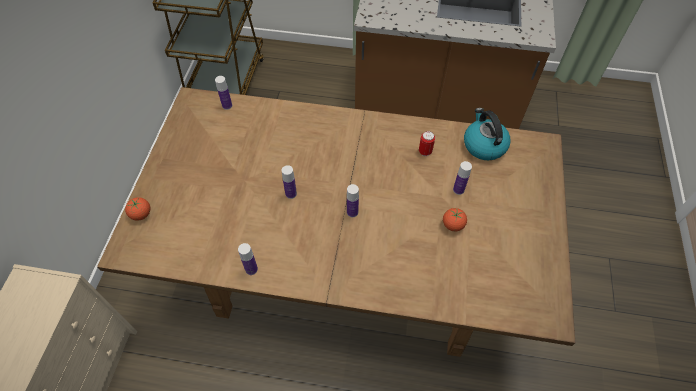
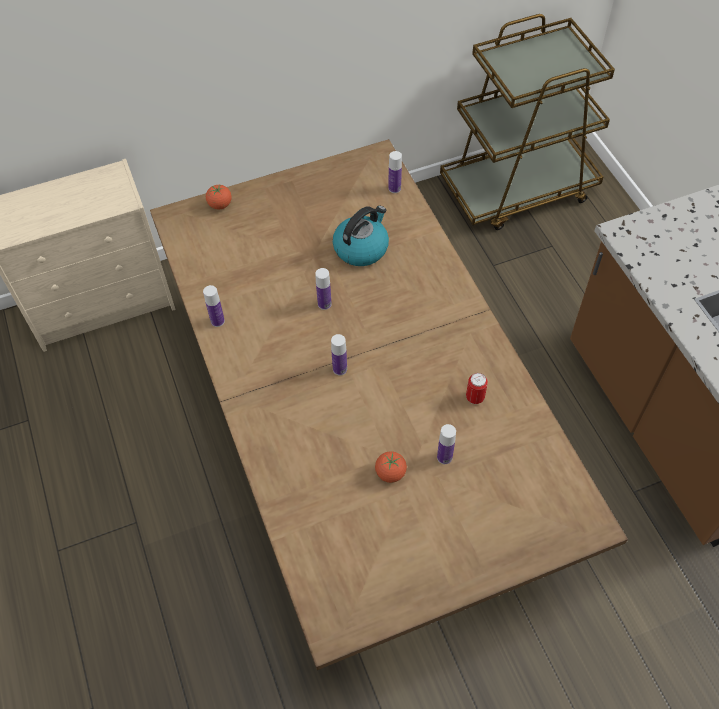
camera: 60 degrees right, 0 degrees up
kettle [464,108,511,160] -> kettle moved to [333,206,389,266]

